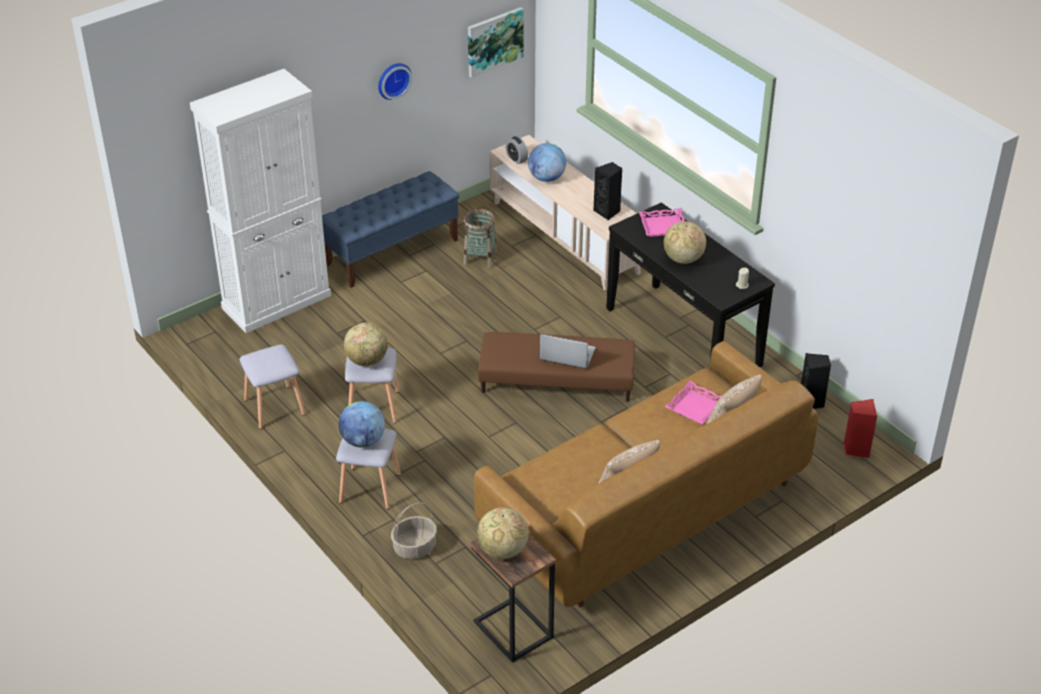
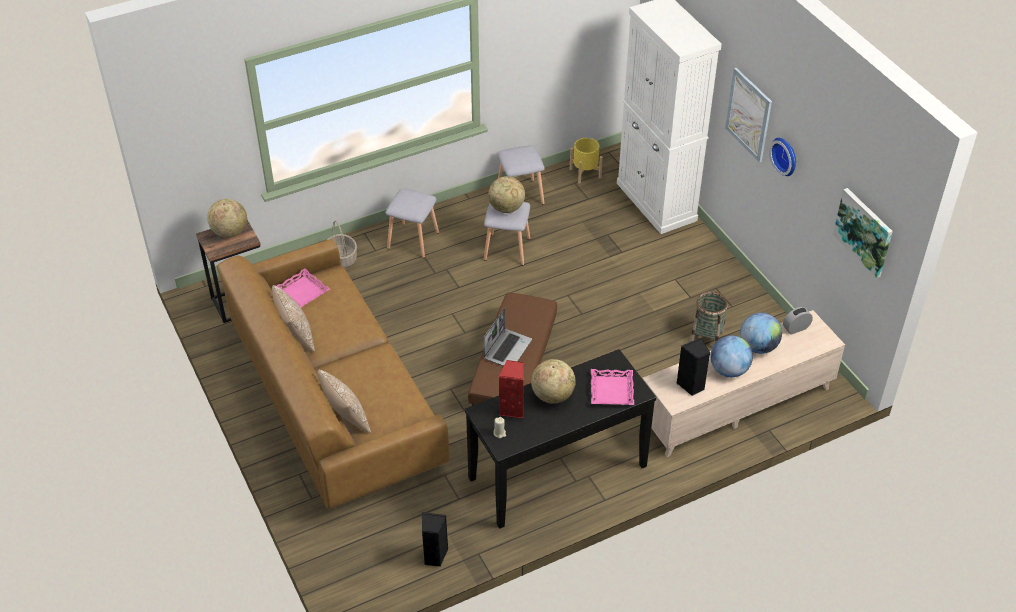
camera: 100 degrees right, 5 degrees up
blue bench [322,171,459,288] -> none
globe [339,401,385,447] -> globe moved to [710,336,753,377]
pink tray [665,381,721,424] -> pink tray moved to [277,268,330,308]
red speaker [844,399,877,458] -> red speaker moved to [499,360,524,418]
none -> yellow planter [570,138,603,184]
none -> picture [725,68,772,163]

